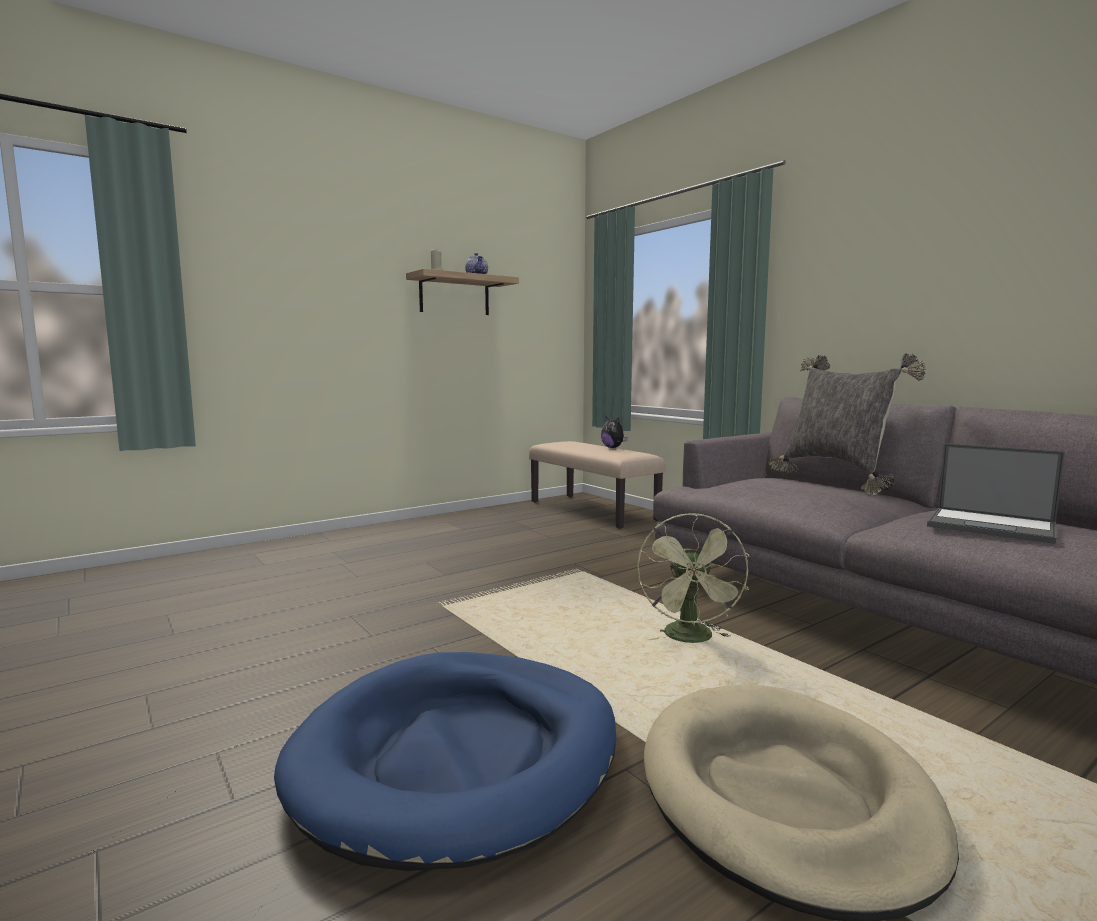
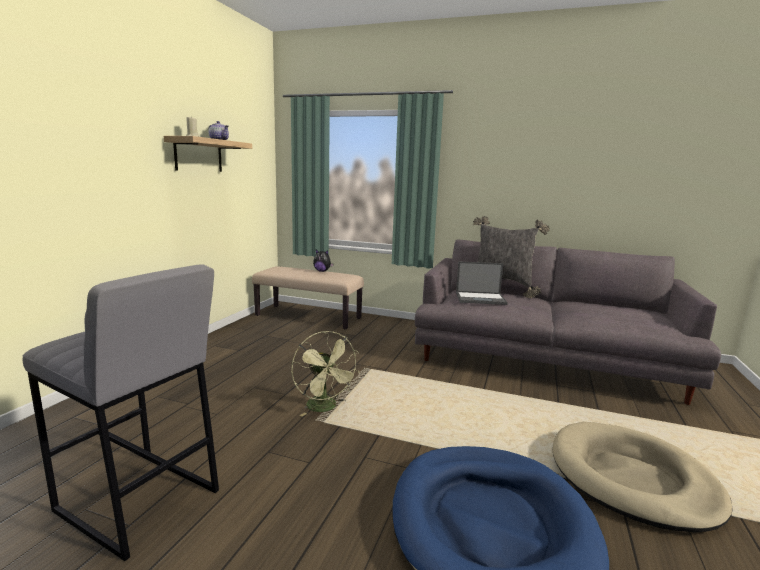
camera: 35 degrees left, 5 degrees up
green fan [637,513,750,643] -> green fan moved to [291,331,360,416]
laptop [927,443,1065,544] -> laptop moved to [456,261,508,305]
none -> grey stool [23,264,219,561]

